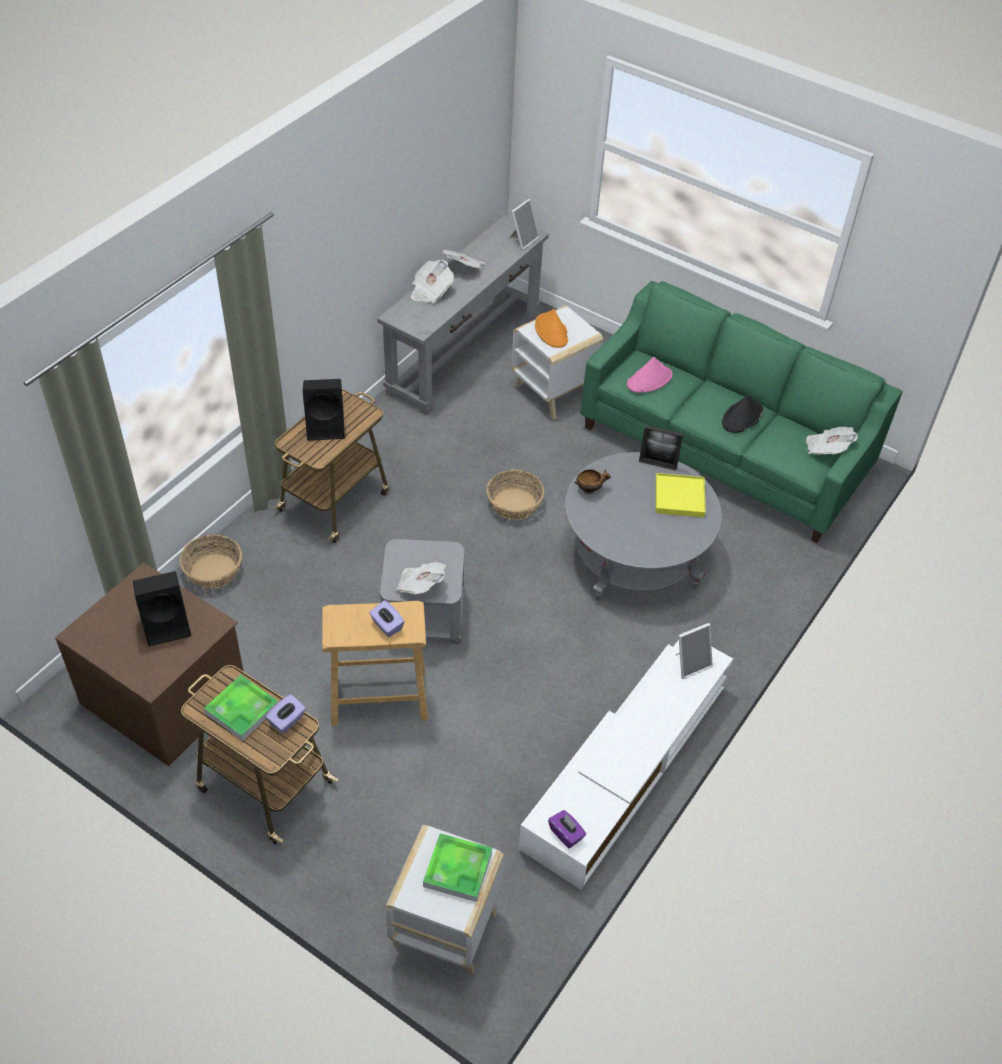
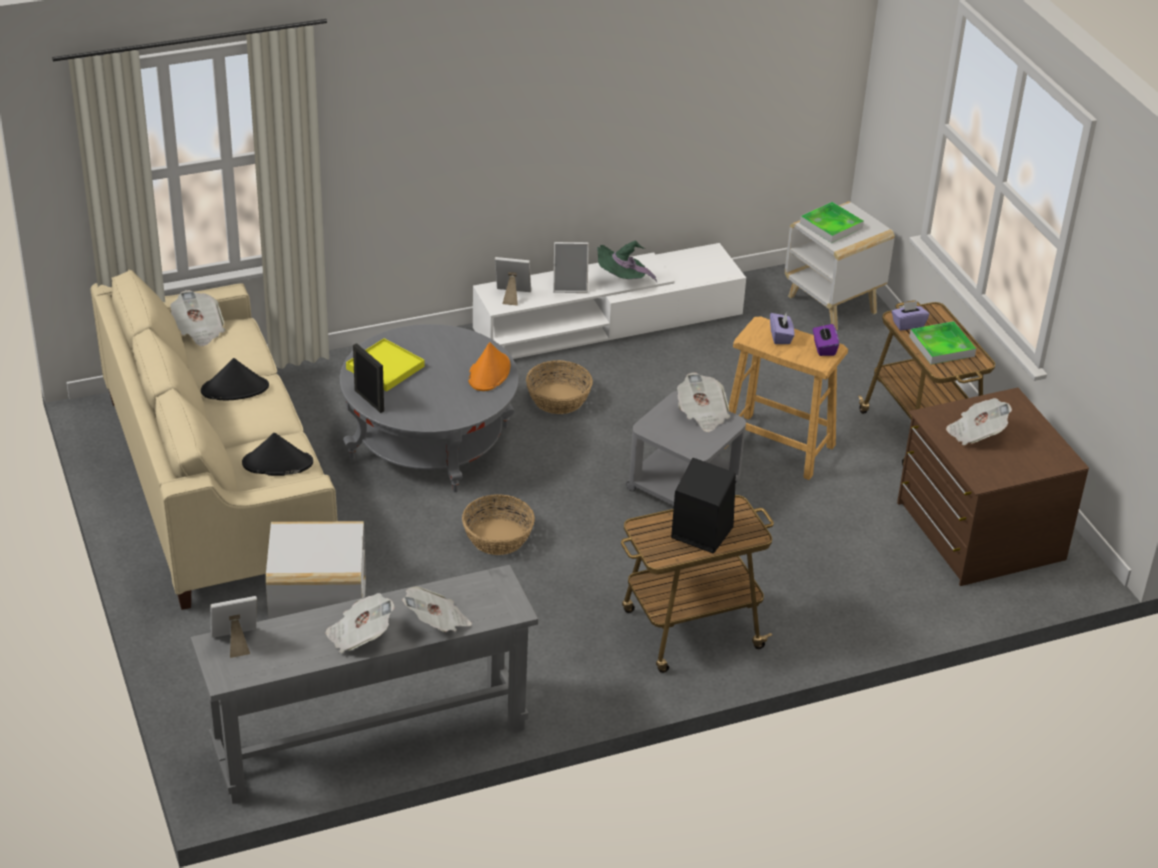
camera: 145 degrees left, 10 degrees down
black speaker [133,571,191,646] -> newspaper [946,398,1012,445]
basket [180,535,242,589] -> basket moved to [526,360,593,414]
orange hat [535,309,568,348] -> orange hat moved to [468,342,510,391]
purple tissue box [548,810,586,849] -> purple tissue box moved to [813,324,839,356]
bowl [574,469,611,494] -> none
green sofa [580,281,903,543] -> beige sofa [90,270,338,610]
pink hat [627,357,672,393] -> black hat [242,433,313,476]
none -> picture frame [553,242,589,293]
none -> green hat [597,240,657,282]

